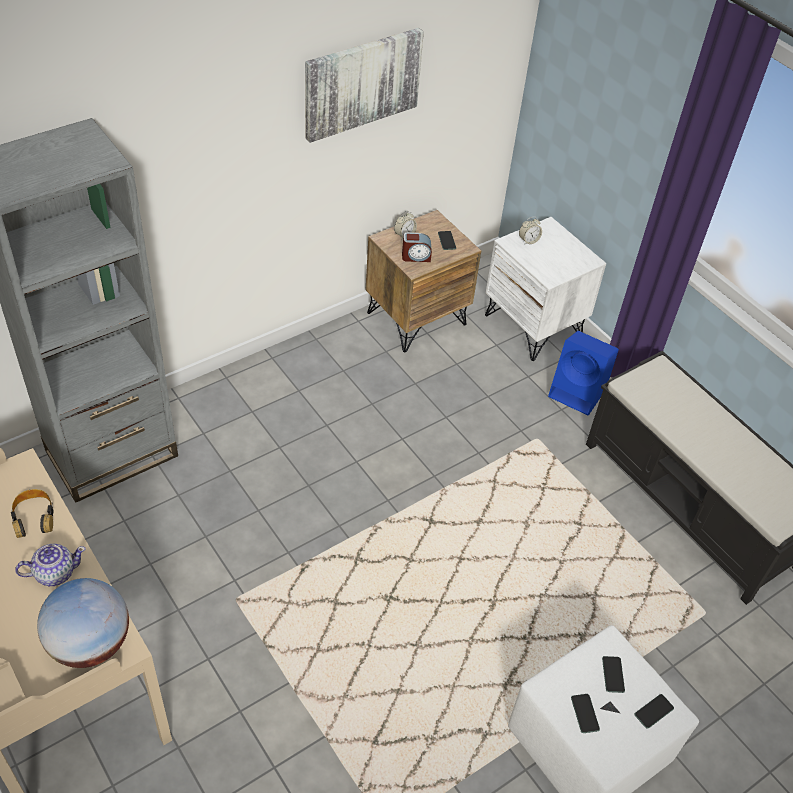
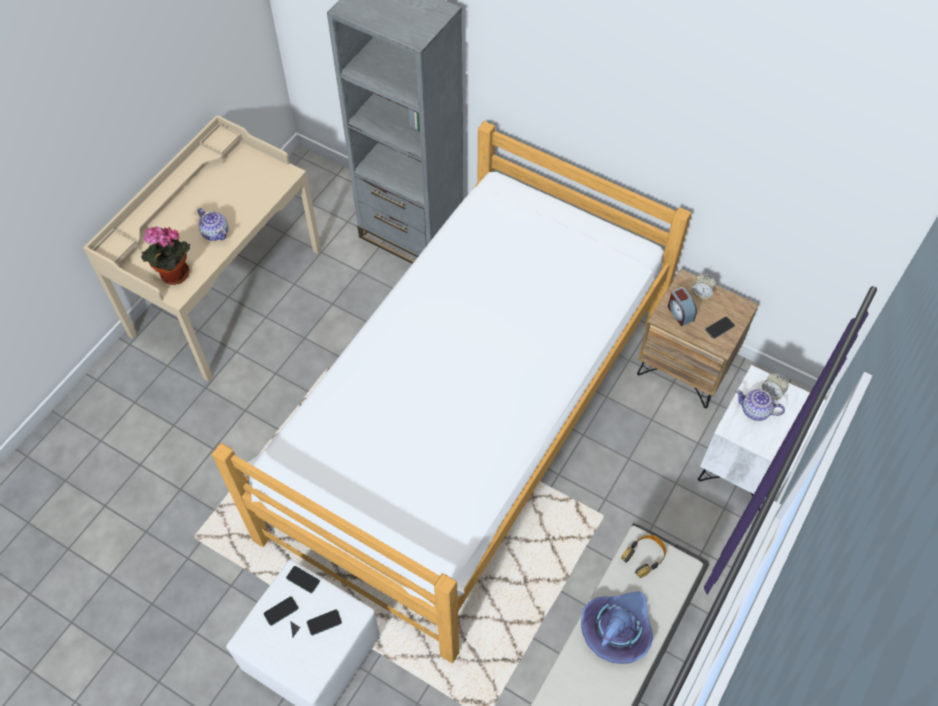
camera: 70 degrees right, 10 degrees up
headphones [11,489,54,538] -> headphones moved to [621,535,666,578]
globe [37,578,129,668] -> potted plant [141,226,190,285]
picture [305,28,424,143] -> none
blue speaker [548,331,619,416] -> none
phone [635,694,674,729] -> phone moved to [286,566,320,593]
none -> bed [212,121,692,663]
none -> purple hat [581,591,653,664]
none -> teapot [735,389,785,421]

